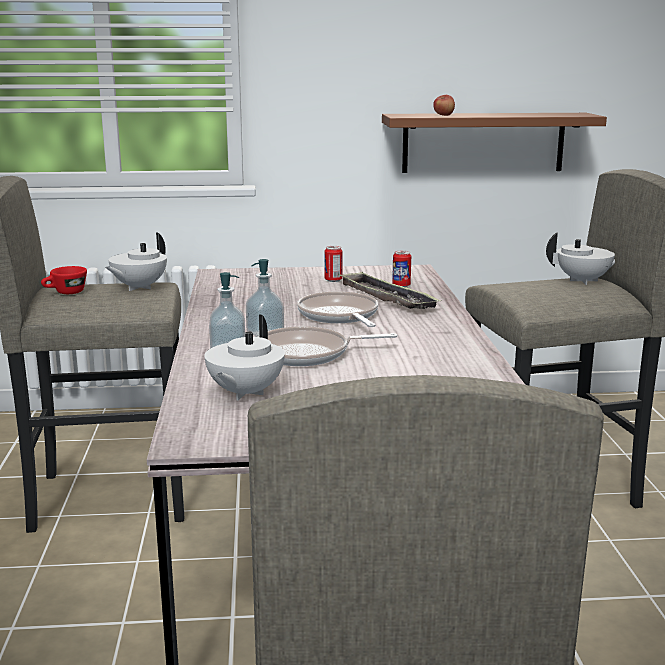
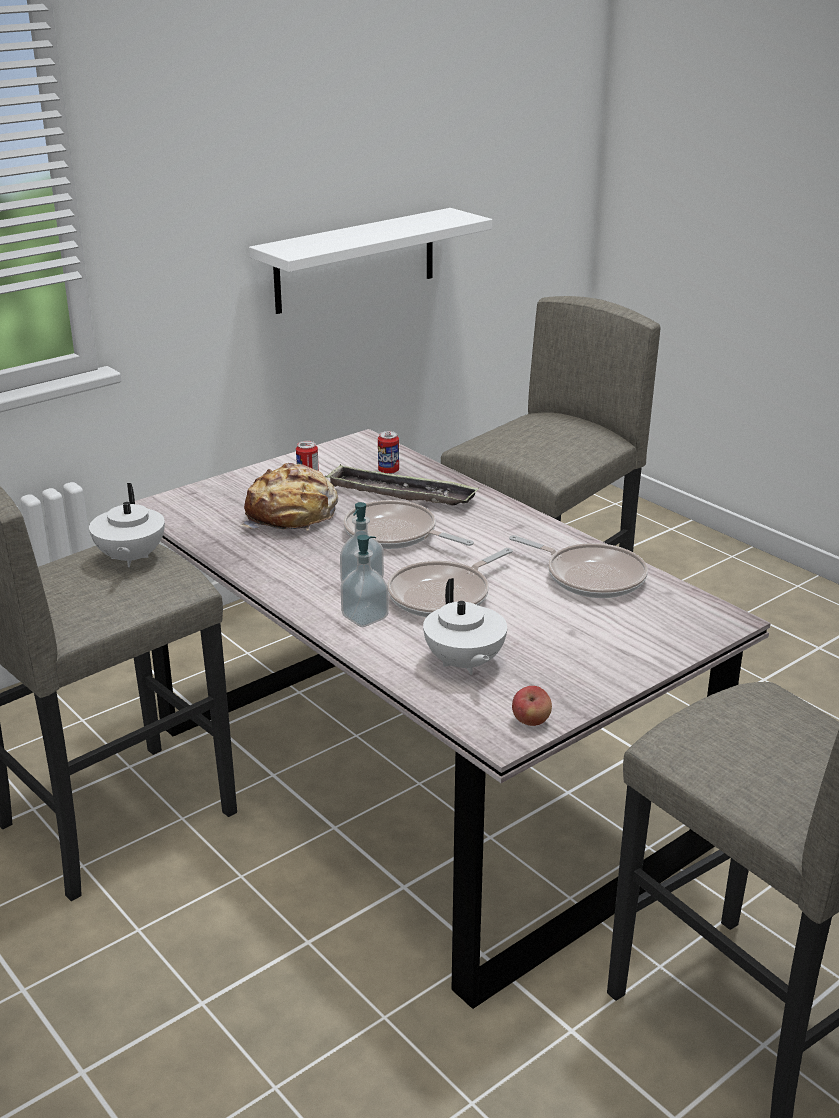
camera: 35 degrees left, 10 degrees up
red cup [41,266,87,294] -> none
brown shelf [382,113,607,173] -> white shelf [249,208,492,314]
apple [433,95,455,116] -> apple moved to [512,686,552,726]
white teapot [546,233,615,285] -> none
none -> bread [240,463,338,531]
none -> frying pan [509,535,648,598]

